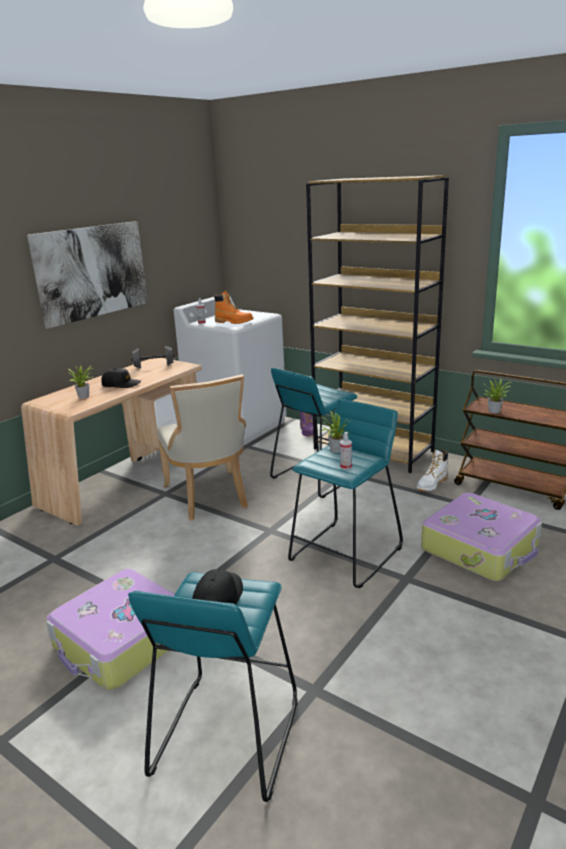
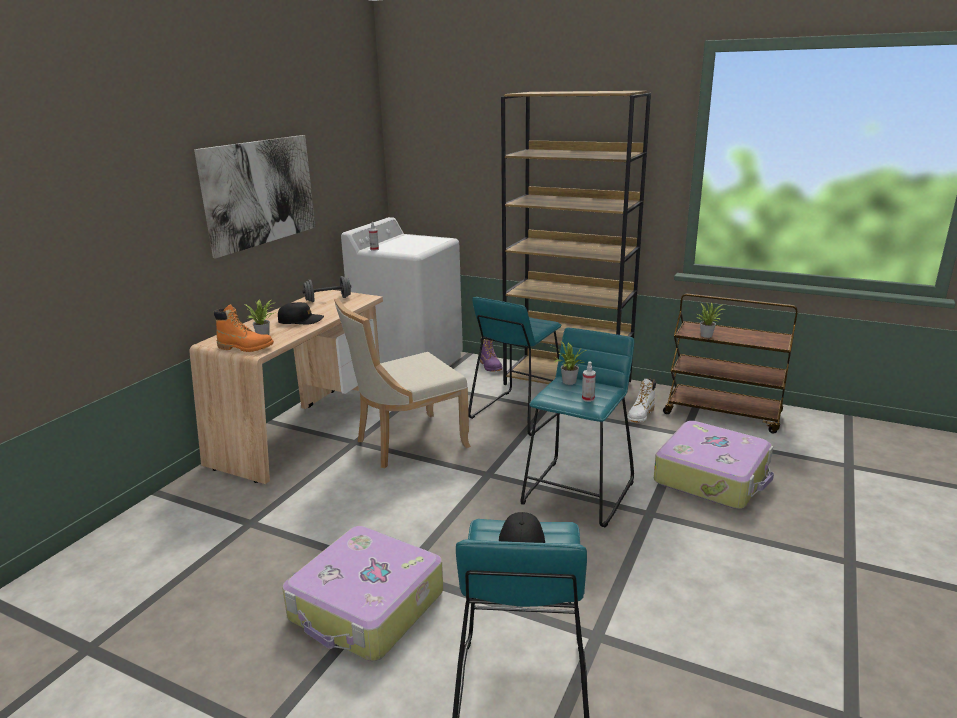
camera: 10 degrees left, 0 degrees up
beige chair [157,374,248,521] -> beige chair turned 90 degrees clockwise [334,298,471,468]
orange boot [214,291,254,324] -> orange boot moved to [214,304,274,352]

